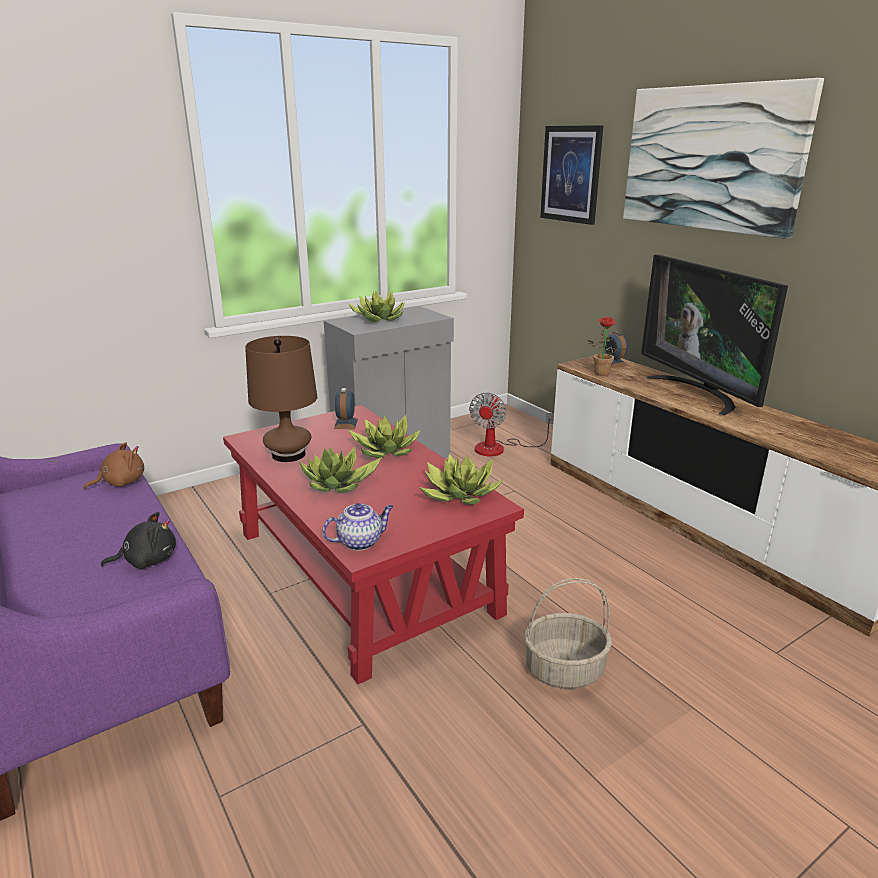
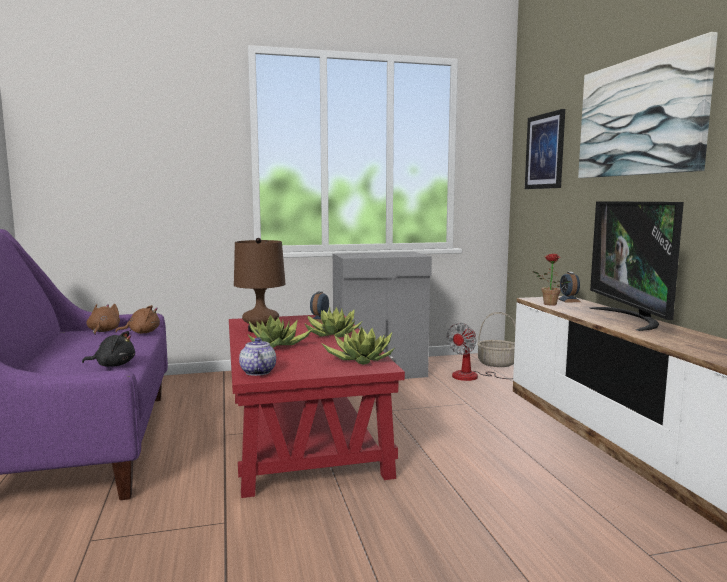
camera: 20 degrees right, 15 degrees down
teapot [322,503,394,551] -> teapot turned 90 degrees counterclockwise [239,337,276,376]
potted plant [348,291,405,322] -> none
basket [524,578,612,689] -> basket moved to [477,312,516,367]
none -> brown plush toy [86,304,120,335]

